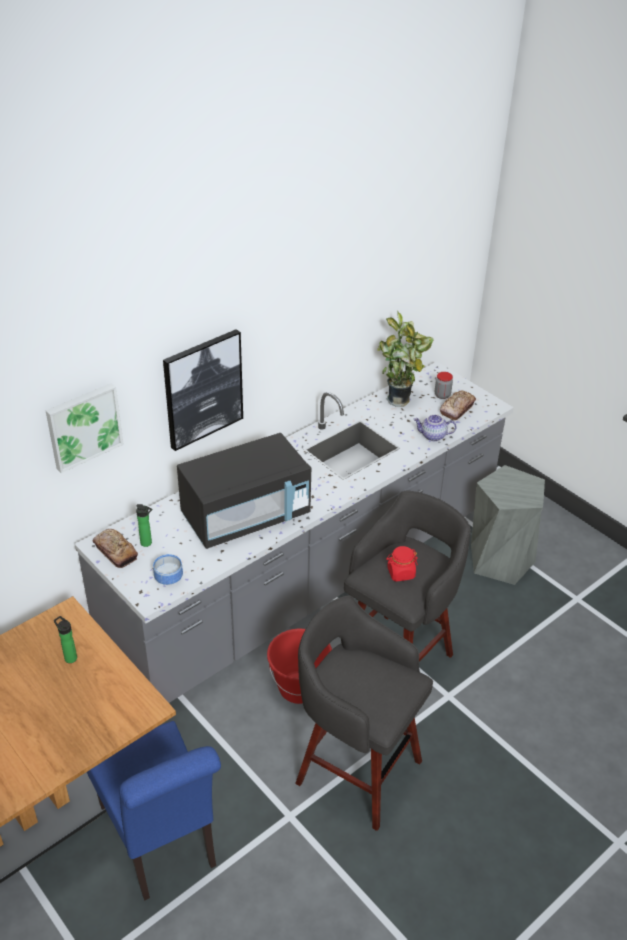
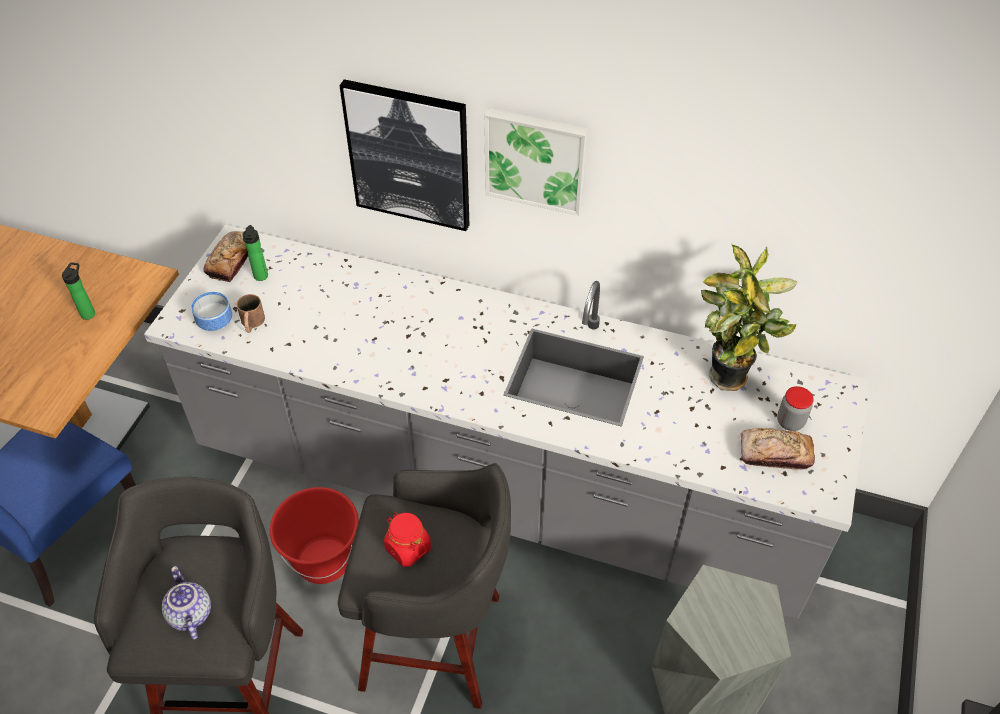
camera: 60 degrees right, 10 degrees up
picture [46,383,124,473] -> picture moved to [484,108,589,216]
black microwave [177,433,311,549] -> none
teapot [413,415,457,441] -> teapot moved to [162,566,211,640]
none -> brown mug [236,294,265,333]

